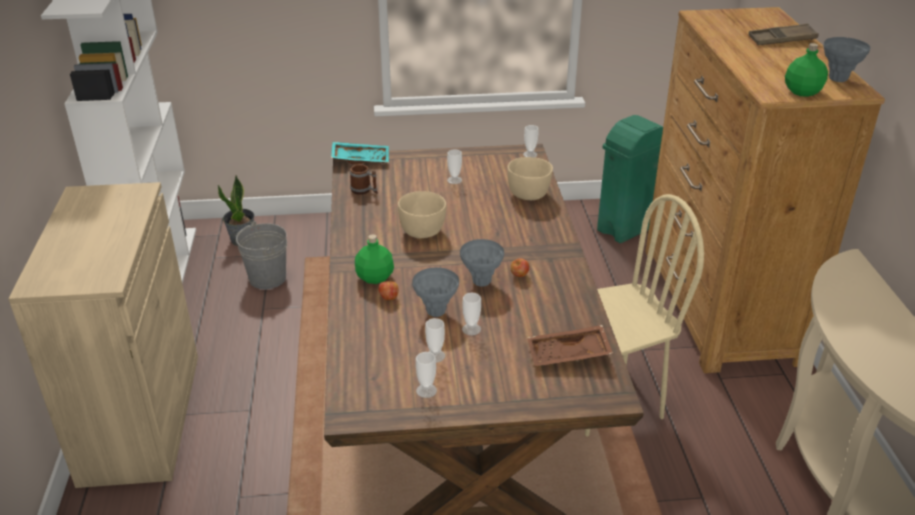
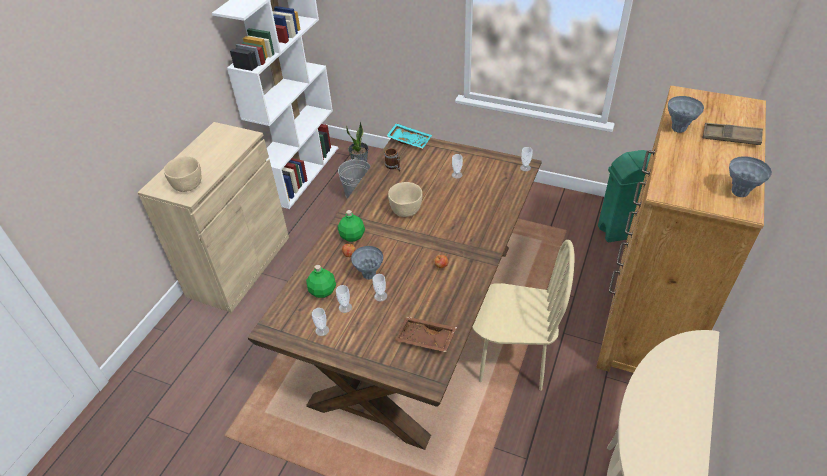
camera: 30 degrees right, 10 degrees up
grey vase [460,239,504,287] -> grey vase moved to [668,96,704,133]
beige bowl [507,157,553,200] -> beige bowl moved to [164,156,201,192]
green bottle [785,43,828,97] -> green bottle moved to [306,265,336,298]

